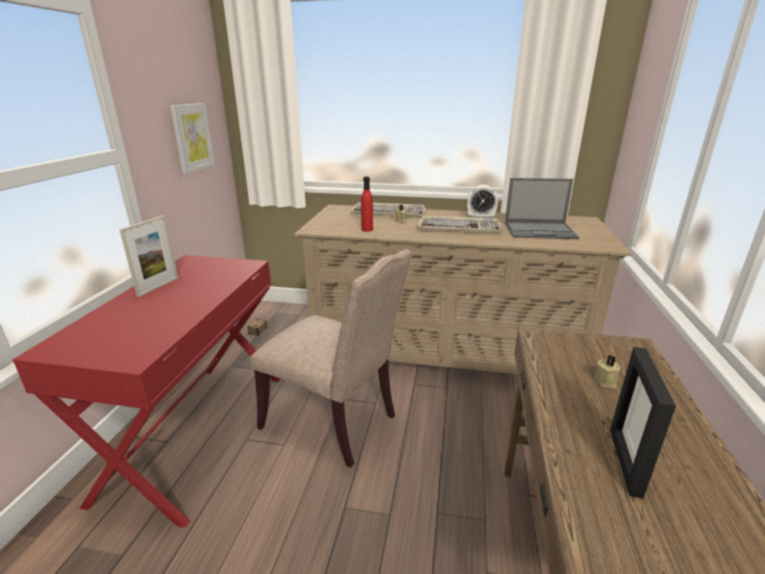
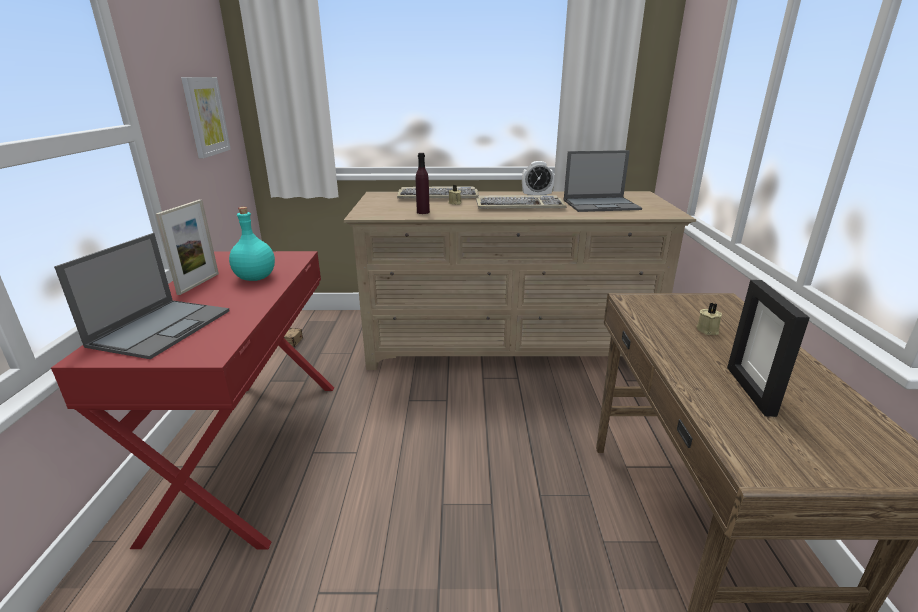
camera: 10 degrees left, 0 degrees up
beige chair [250,249,412,467] -> none
red bottle [361,176,373,232] -> purple bottle [416,153,430,214]
none -> laptop [54,233,230,359]
none -> turquoise bottle [229,207,275,281]

